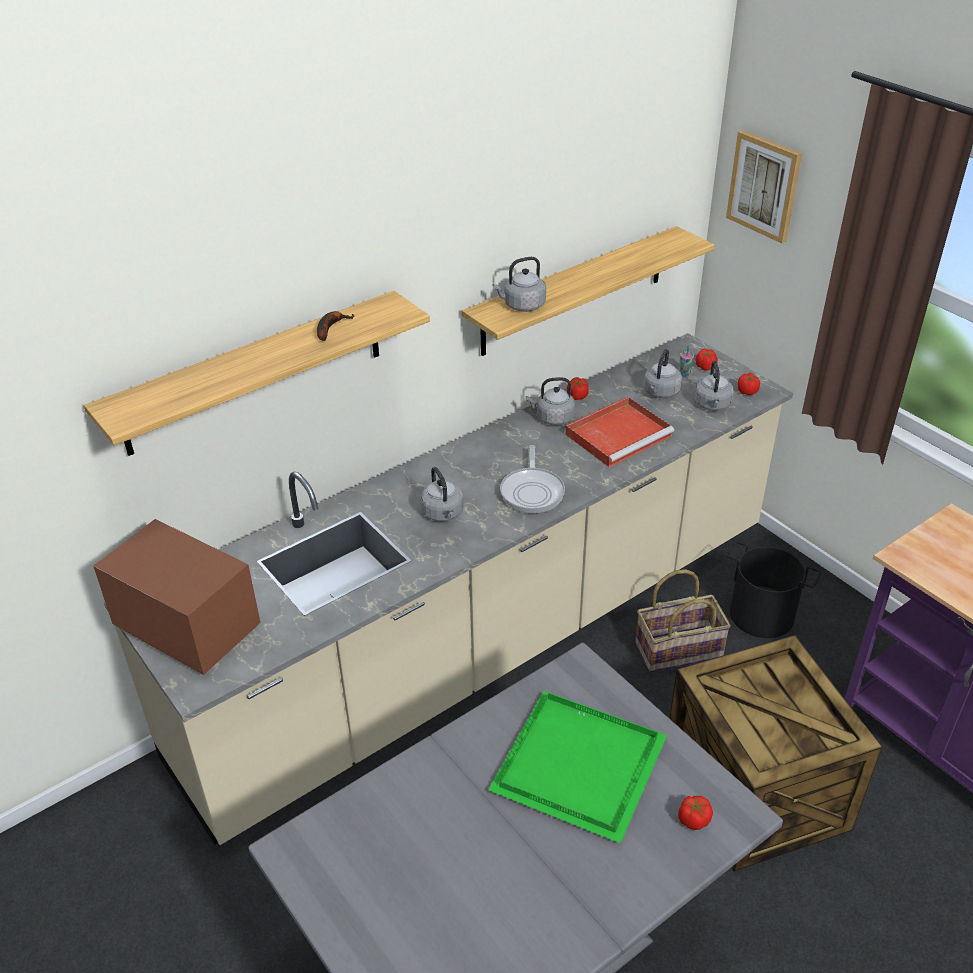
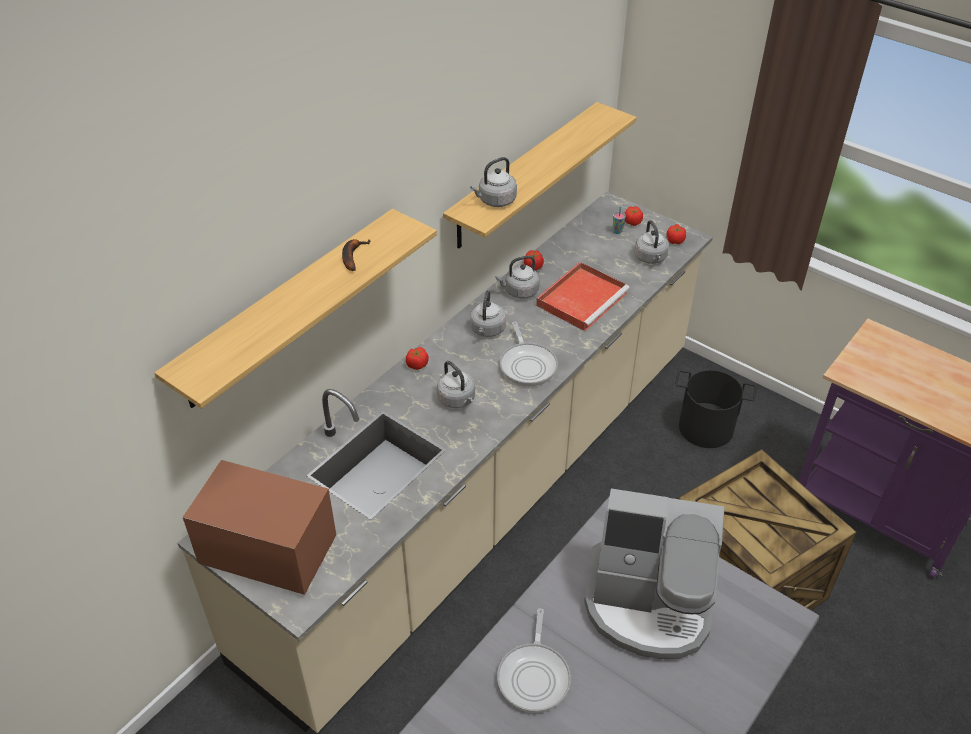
camera: 15 degrees left, 5 degrees up
green tray [488,691,667,844] -> coffee machine [584,489,725,659]
basket [635,569,731,673] -> none
grey kettle [644,349,682,398] -> grey kettle moved to [470,290,506,337]
tomato [678,796,713,830] -> tomato moved to [406,347,429,370]
picture [726,130,802,244] -> none
none -> frying pan [497,608,571,713]

